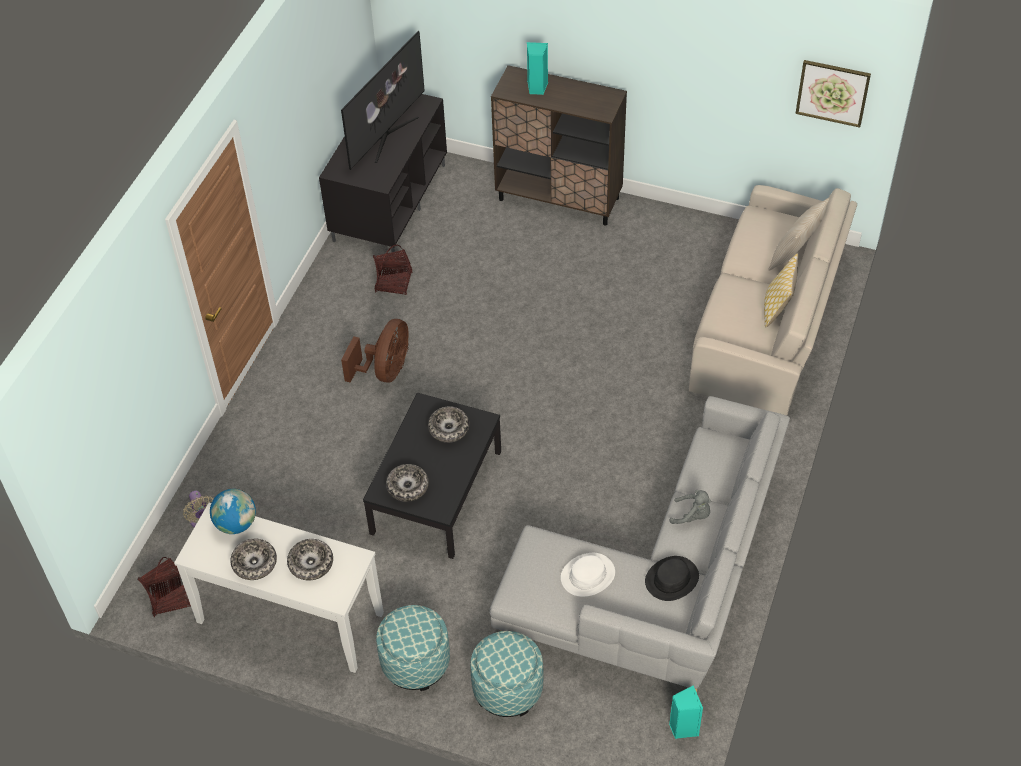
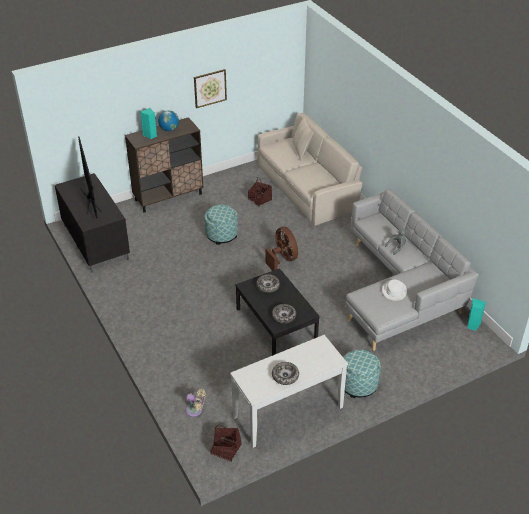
camera: 50 degrees left, 10 degrees down
globe [210,489,256,534] -> globe moved to [158,110,179,131]
bowl [287,539,333,581] -> none
brown fan [341,319,409,383] -> brown fan moved to [266,227,298,271]
basket [373,245,412,295] -> basket moved to [248,177,272,207]
ottoman [470,631,544,717] -> ottoman moved to [204,205,238,245]
black hat [645,556,699,601] -> none
pillow [764,254,798,328] -> none
picture [795,60,871,128] -> picture moved to [194,69,227,108]

